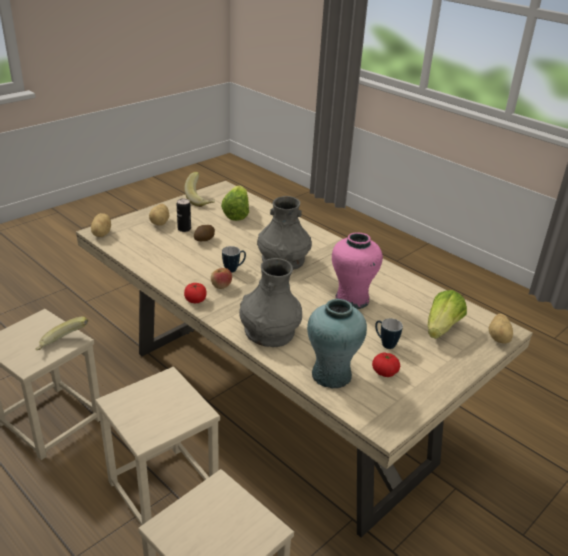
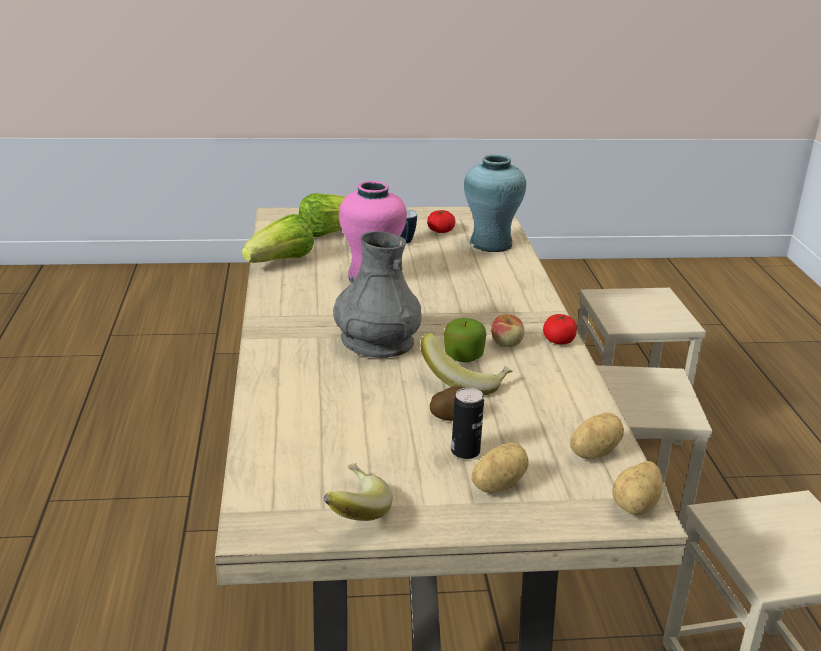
camera: 140 degrees left, 5 degrees down
banana [36,316,88,350] -> banana moved to [420,333,512,395]
lettuce [221,185,249,221] -> lettuce moved to [242,214,314,263]
mug [222,246,246,273] -> apple [444,318,487,362]
grey vase [240,258,302,347] -> none
potato [488,314,513,344] -> potato moved to [570,412,624,459]

